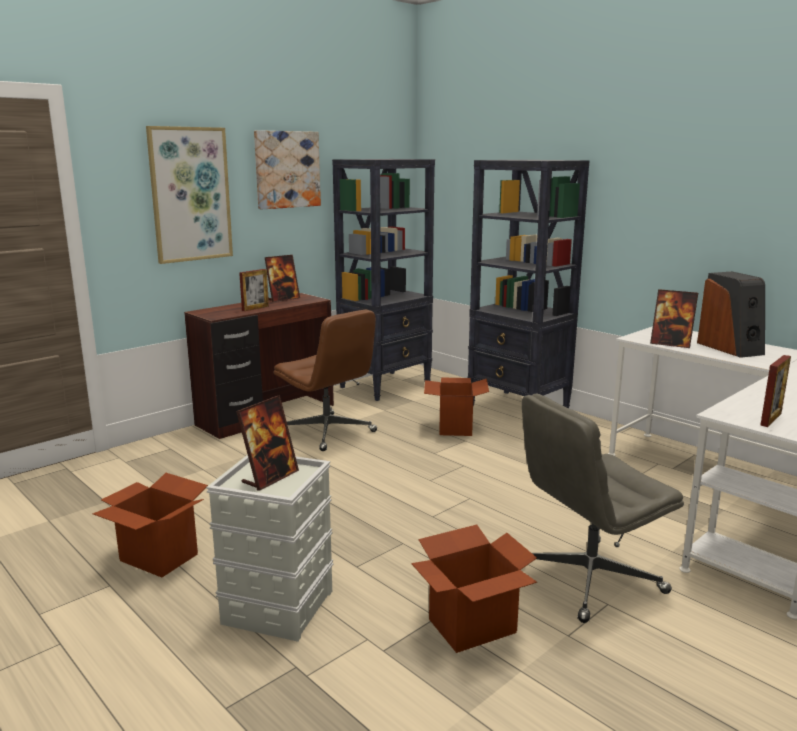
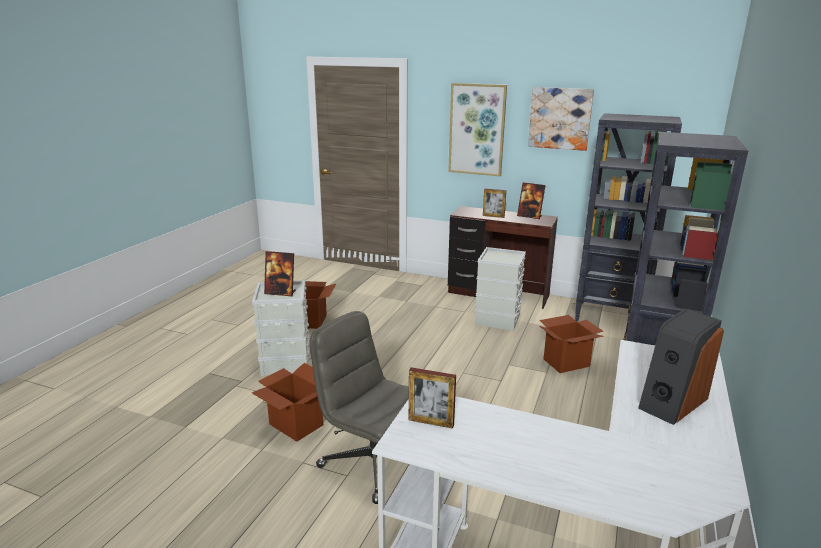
camera: 65 degrees right, 5 degrees up
brown office chair [273,309,377,451] -> grey storage box [475,247,526,331]
picture frame [650,289,698,348] -> none

